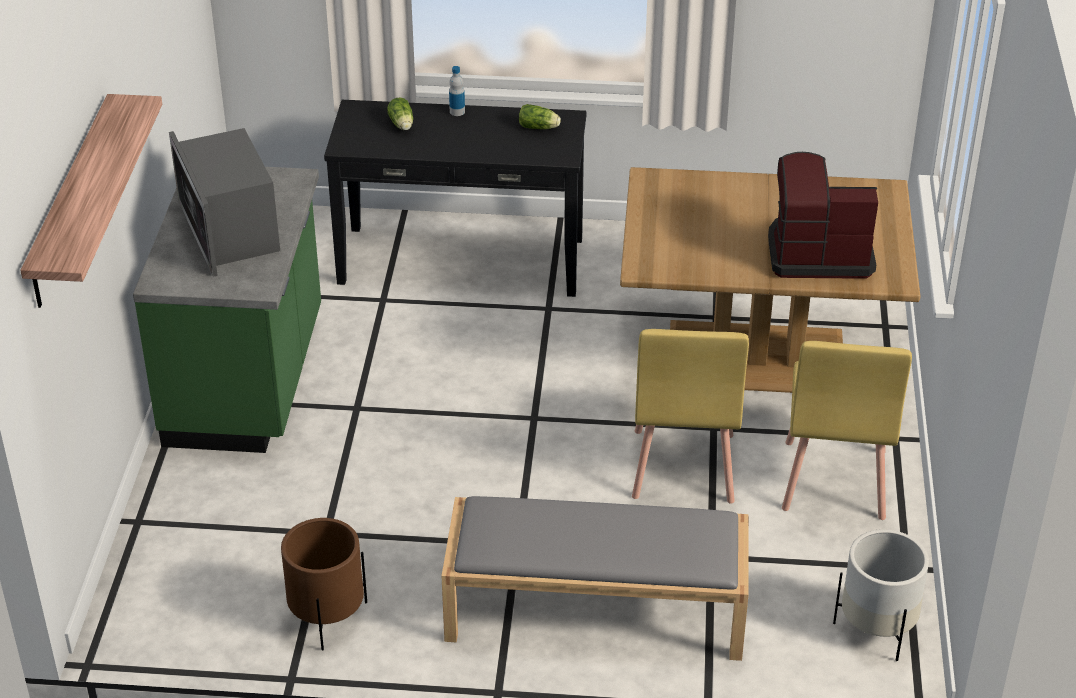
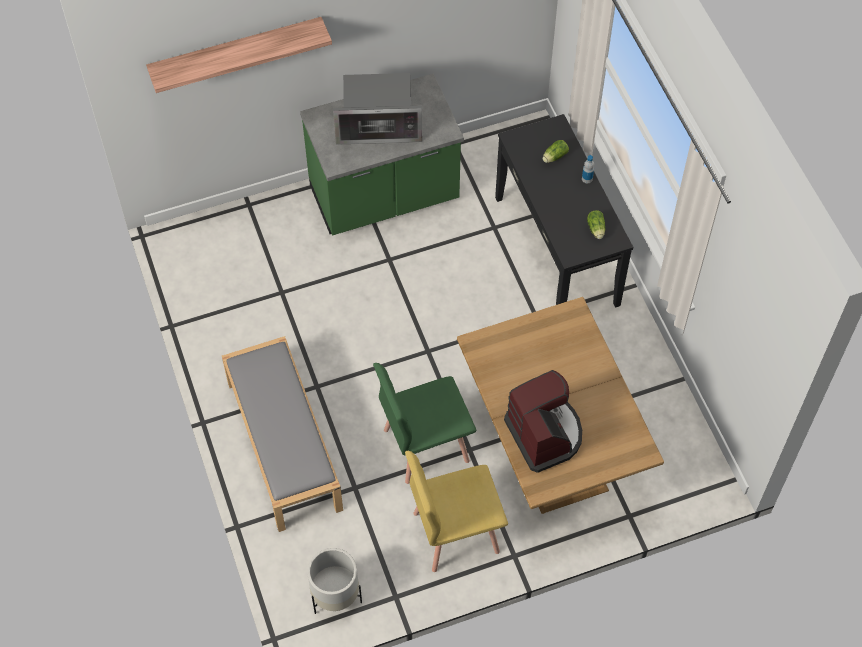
camera: 65 degrees right, 20 degrees up
microwave [169,128,280,277] -> microwave turned 135 degrees counterclockwise [333,73,422,145]
brown planter [281,518,367,650] -> none
yellow chair [632,329,749,504] -> green chair [373,363,477,484]

